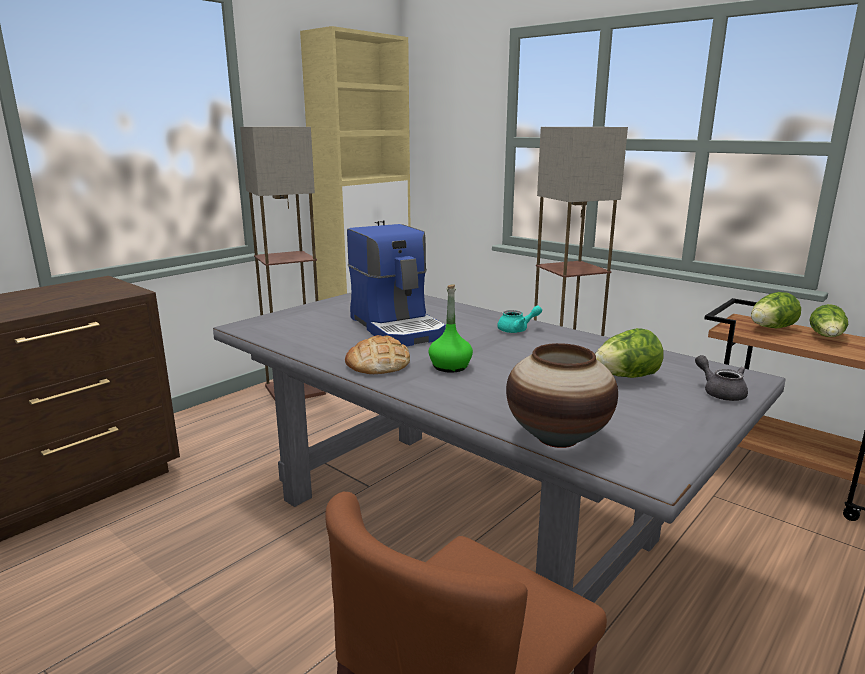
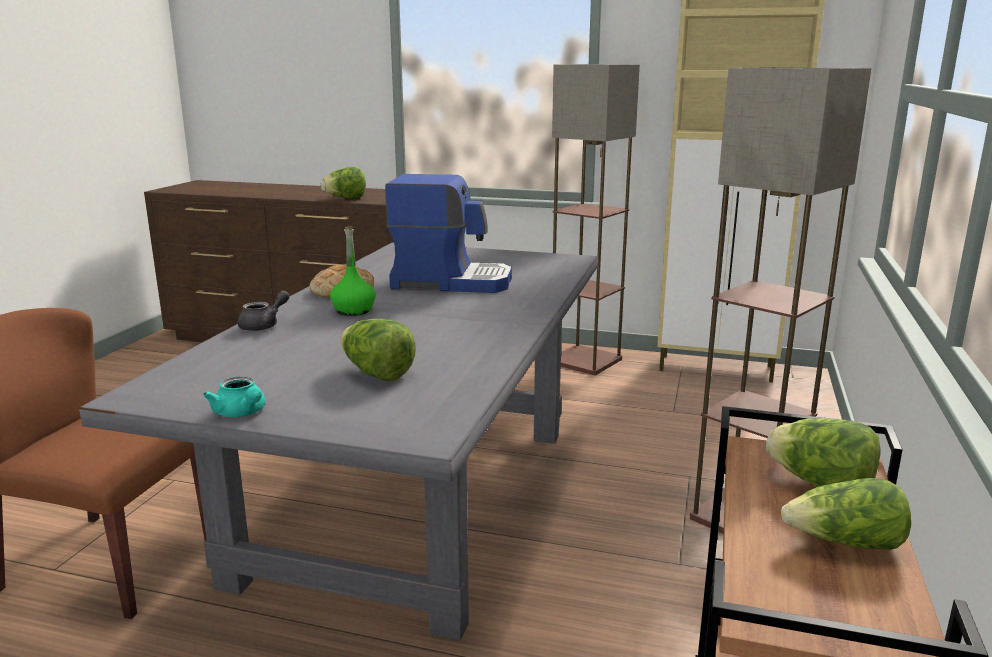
camera: 65 degrees right, 0 degrees up
coffee machine [347,224,446,347] -> coffee machine turned 120 degrees counterclockwise [385,174,512,293]
turquoise teapot [497,305,542,333] -> turquoise teapot moved to [203,376,265,417]
vase [506,343,618,448] -> none
grey teapot [695,355,748,401] -> grey teapot moved to [238,291,290,331]
none -> lettuce [321,167,366,198]

